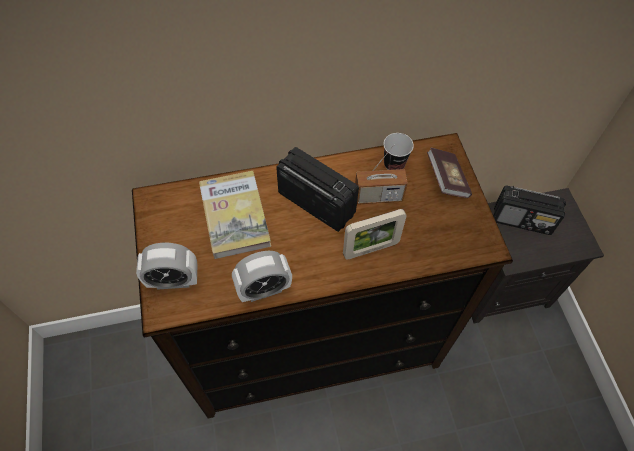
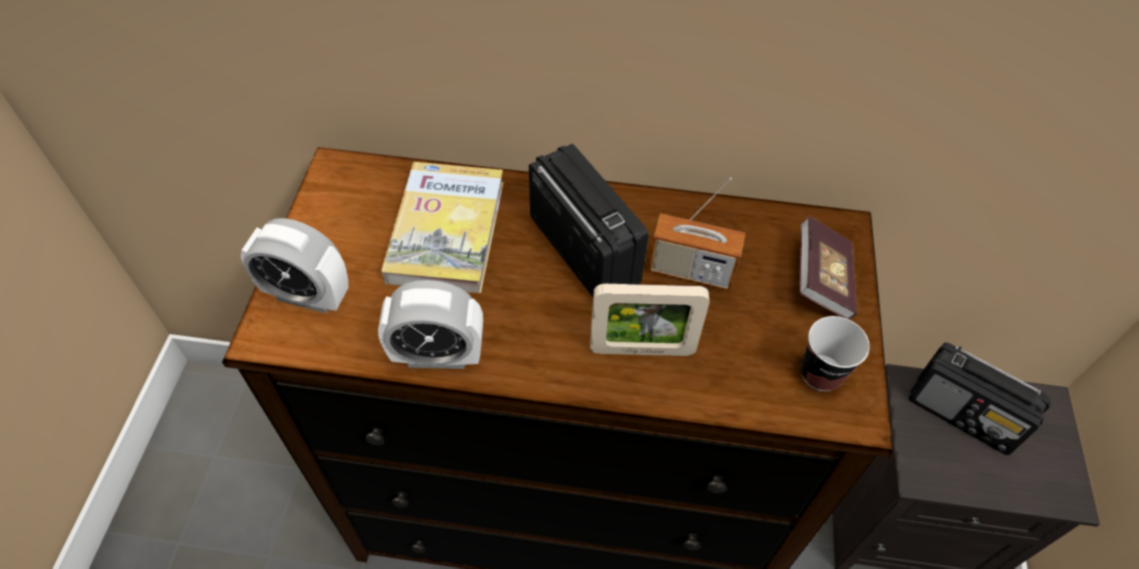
camera: 20 degrees right, 5 degrees down
cup [384,133,414,170] -> cup moved to [801,316,870,392]

